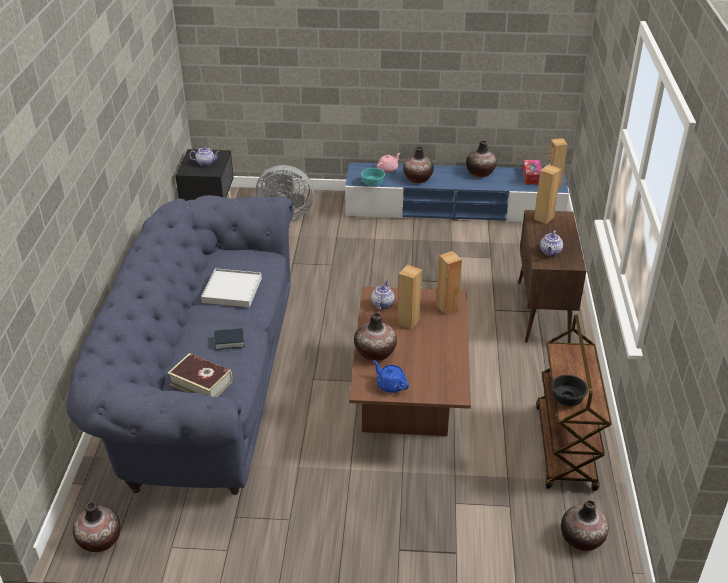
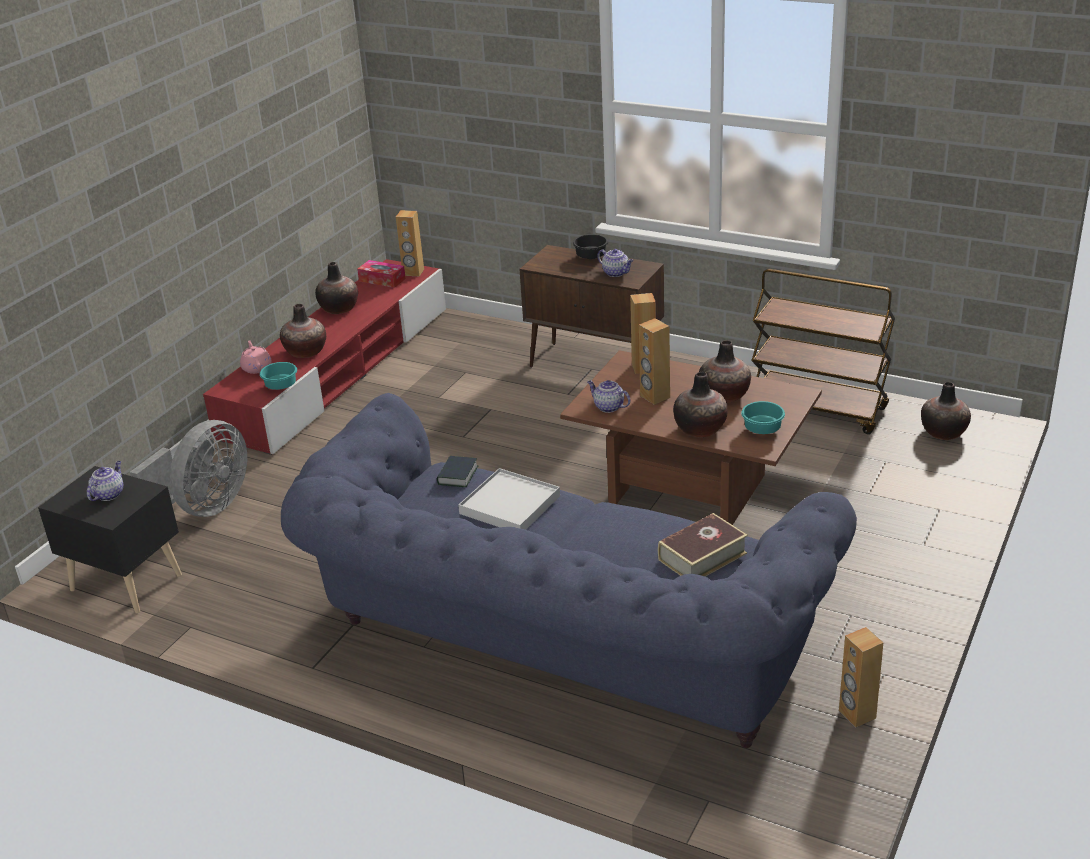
camera: 65 degrees left, 5 degrees down
vase [73,502,120,552] -> vase moved to [699,340,751,403]
book [214,328,244,350] -> book moved to [437,456,478,487]
blue tv stand [345,162,569,222] -> red tv stand [203,259,446,455]
blue teapot [373,360,409,393] -> turquoise bowl [741,401,785,434]
brown speaker [534,164,561,224] -> brown speaker moved to [839,627,883,727]
black bowl [551,375,588,406] -> black bowl moved to [573,234,608,259]

